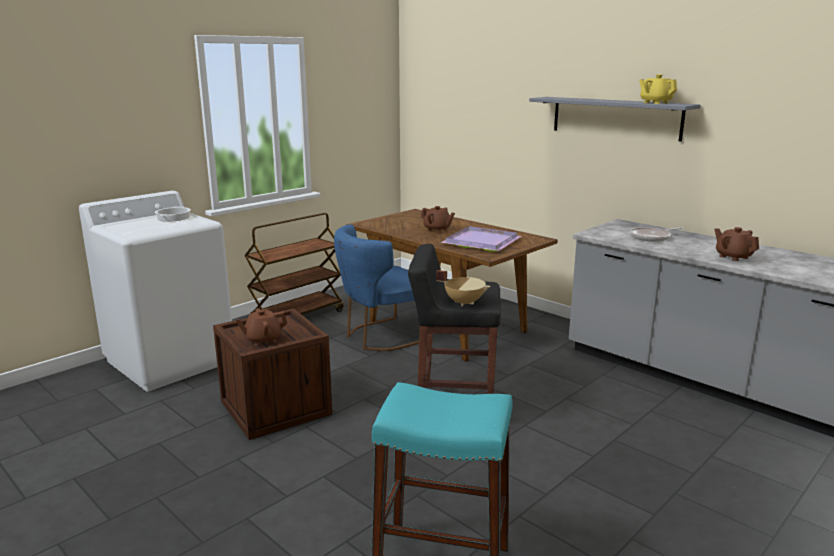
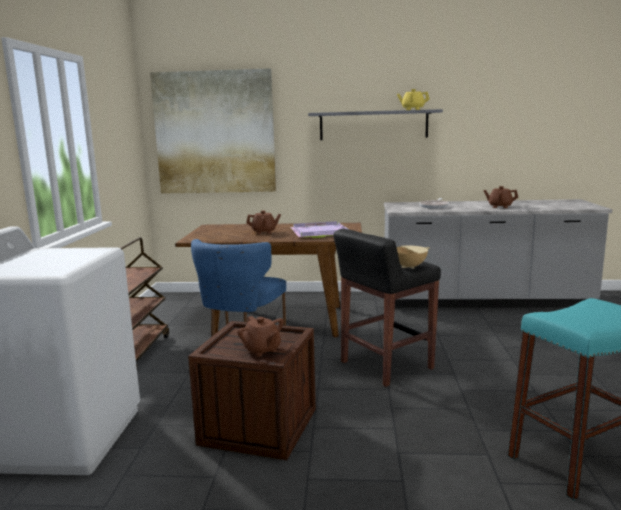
camera: 40 degrees left, 5 degrees down
cooking pot [155,206,191,222] -> none
brown teapot [235,308,287,345] -> brown teapot turned 60 degrees counterclockwise [237,316,284,357]
none -> picture [150,68,276,194]

